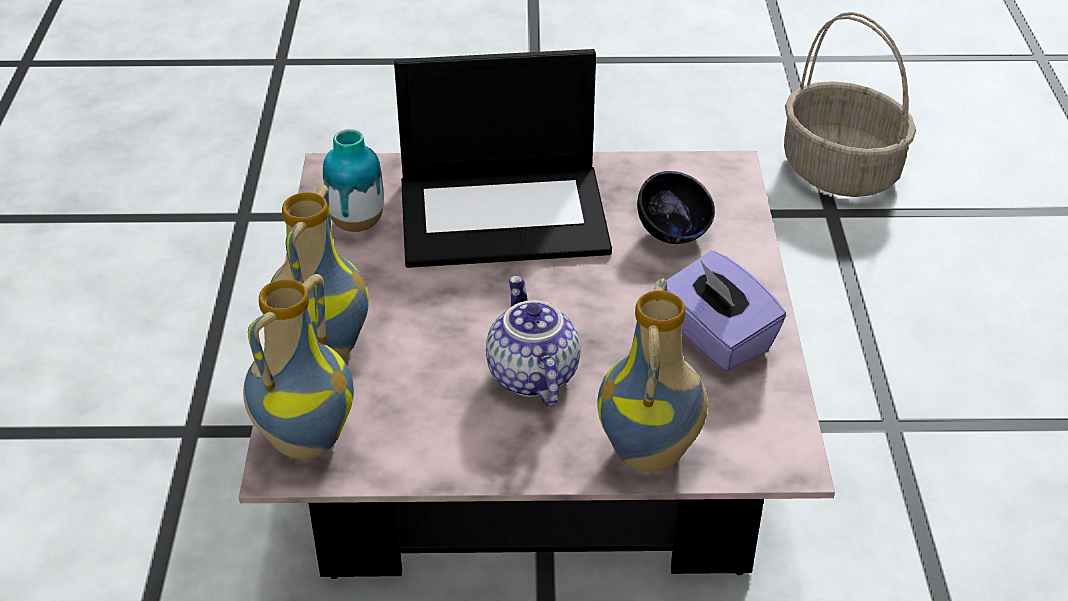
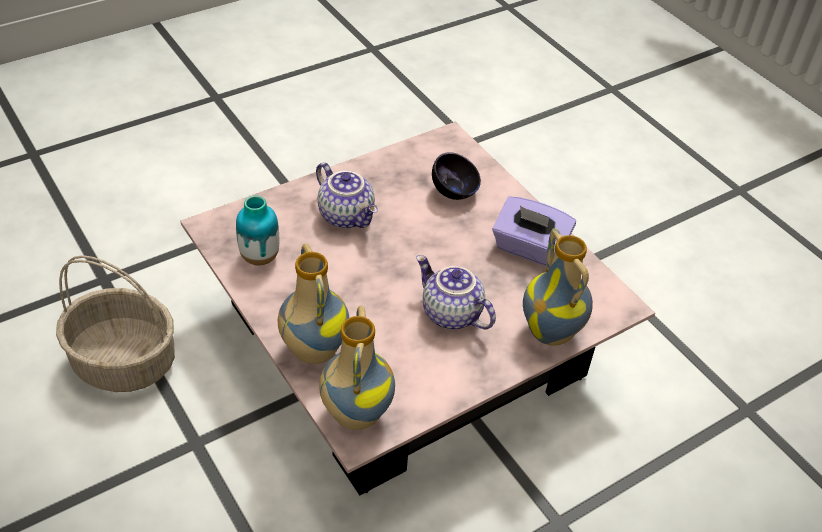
camera: 35 degrees left, 5 degrees up
laptop [394,49,612,268] -> teapot [316,162,378,229]
basket [784,12,916,197] -> basket moved to [56,255,175,392]

